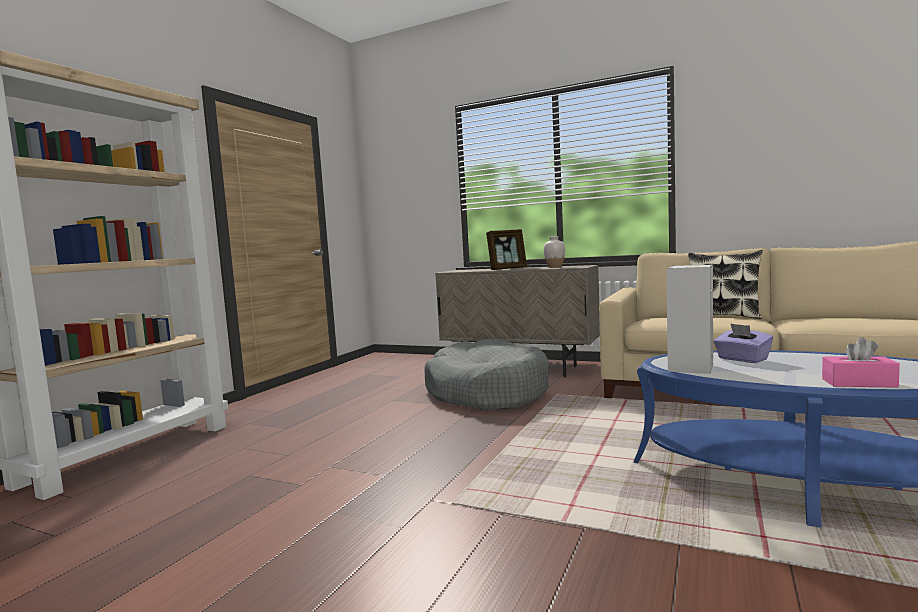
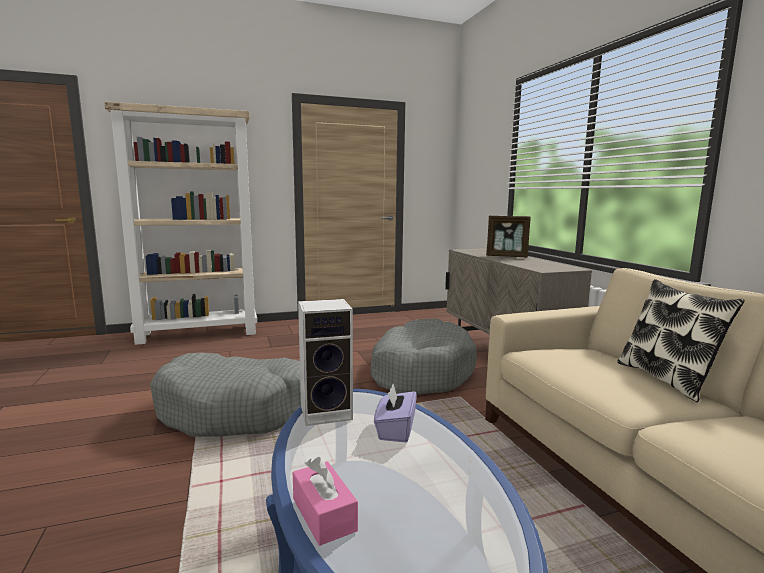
camera: 45 degrees right, 5 degrees up
white vase [544,236,565,268] -> none
none -> grey dog bed [150,353,301,437]

